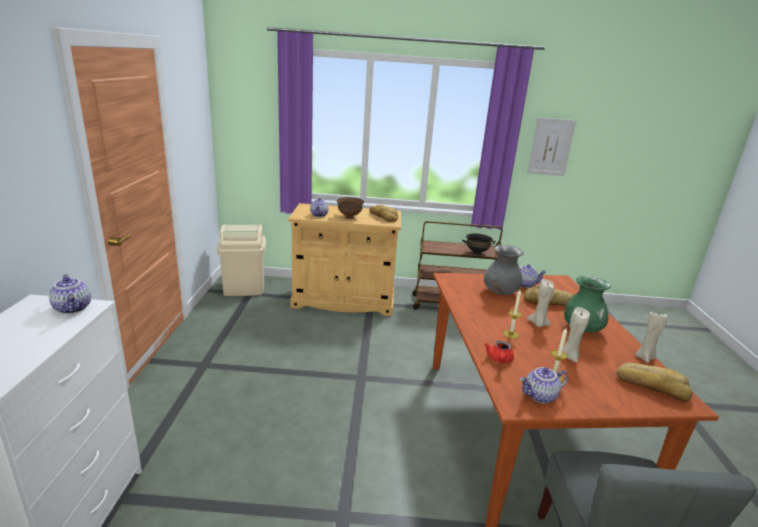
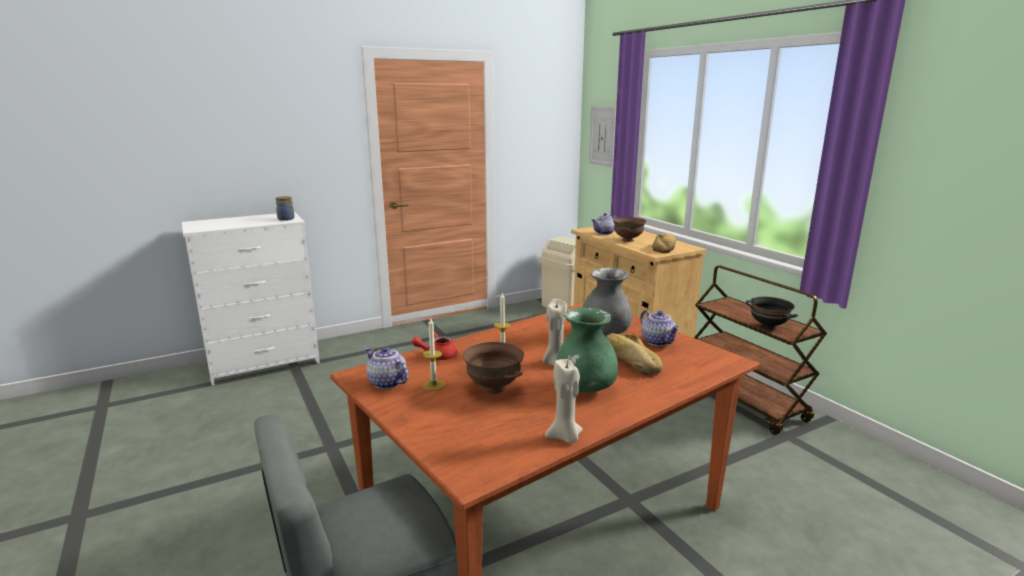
camera: 60 degrees right, 5 degrees down
teapot [49,274,91,314] -> jar [276,196,294,221]
picture [527,118,576,176] -> picture moved to [589,106,616,168]
beige candle [563,307,590,362] -> brown bowl [463,342,524,394]
bread [617,363,693,402] -> none

